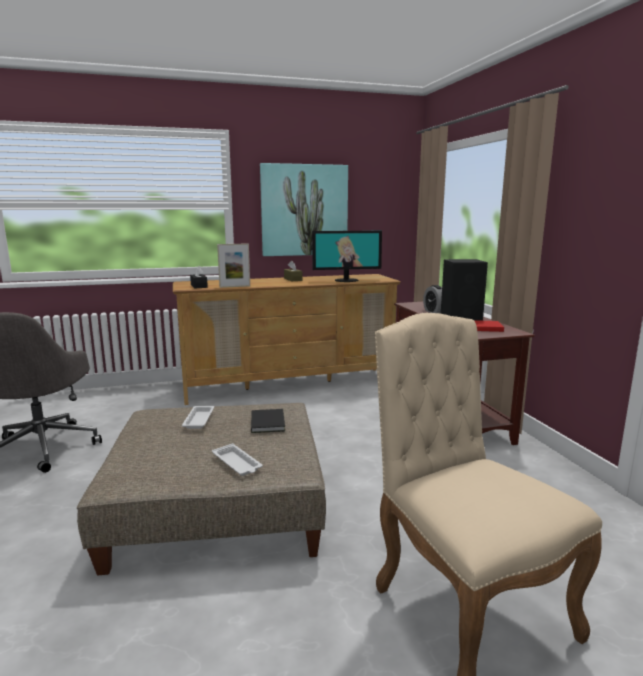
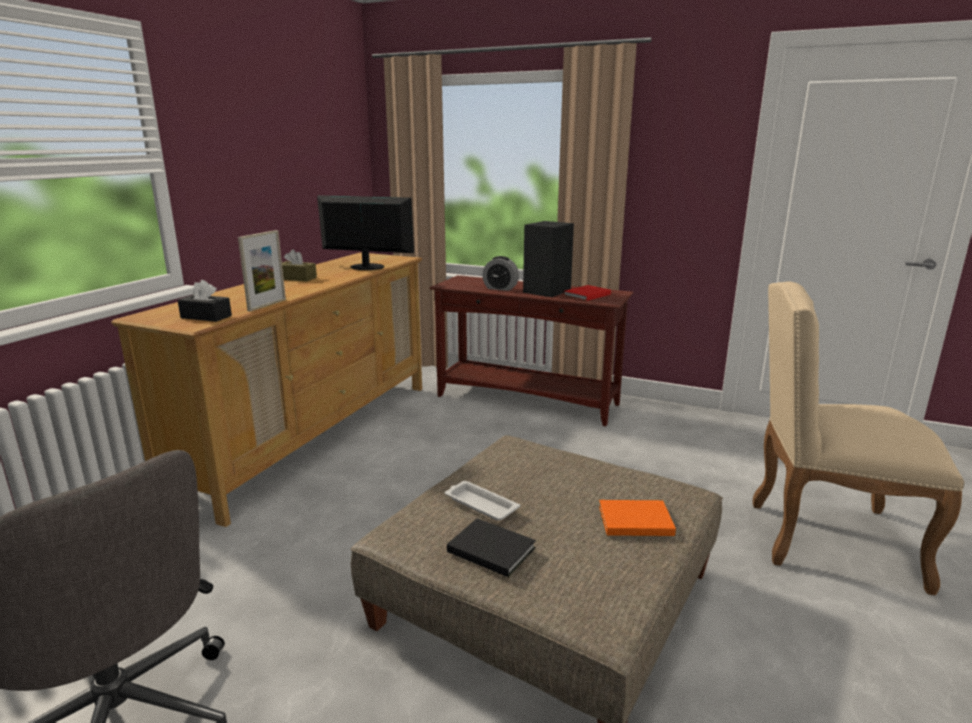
camera: 50 degrees left, 5 degrees up
white tray [212,443,262,476] -> orange book [599,500,676,536]
black book [251,409,285,433] -> black book moved to [447,518,536,577]
picture [260,163,348,256] -> none
monitor [312,231,382,282] -> monitor turned 105 degrees counterclockwise [317,195,414,270]

